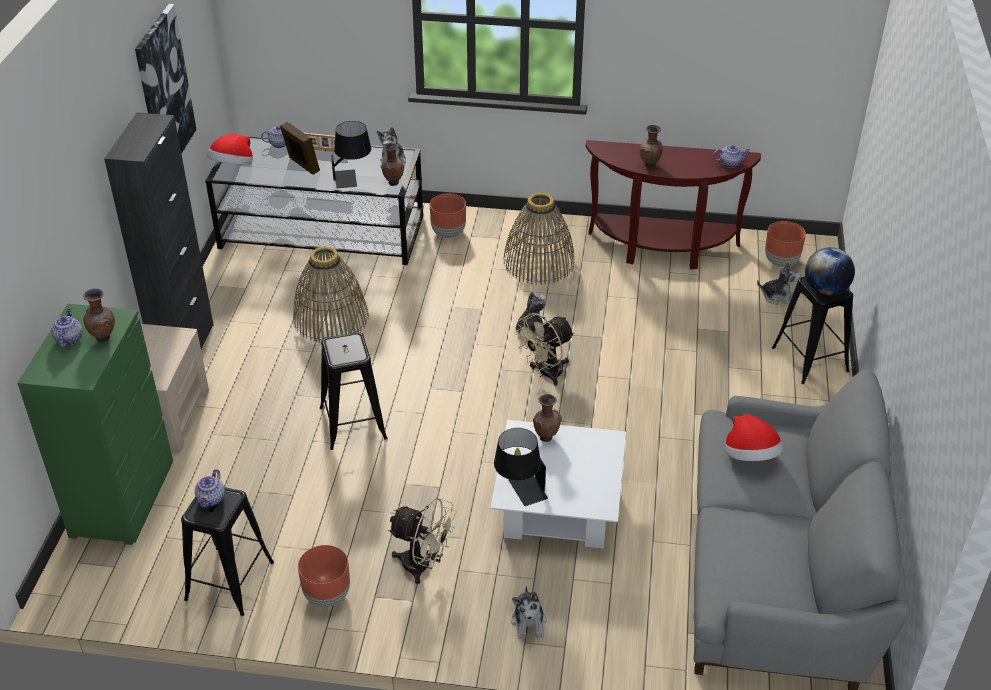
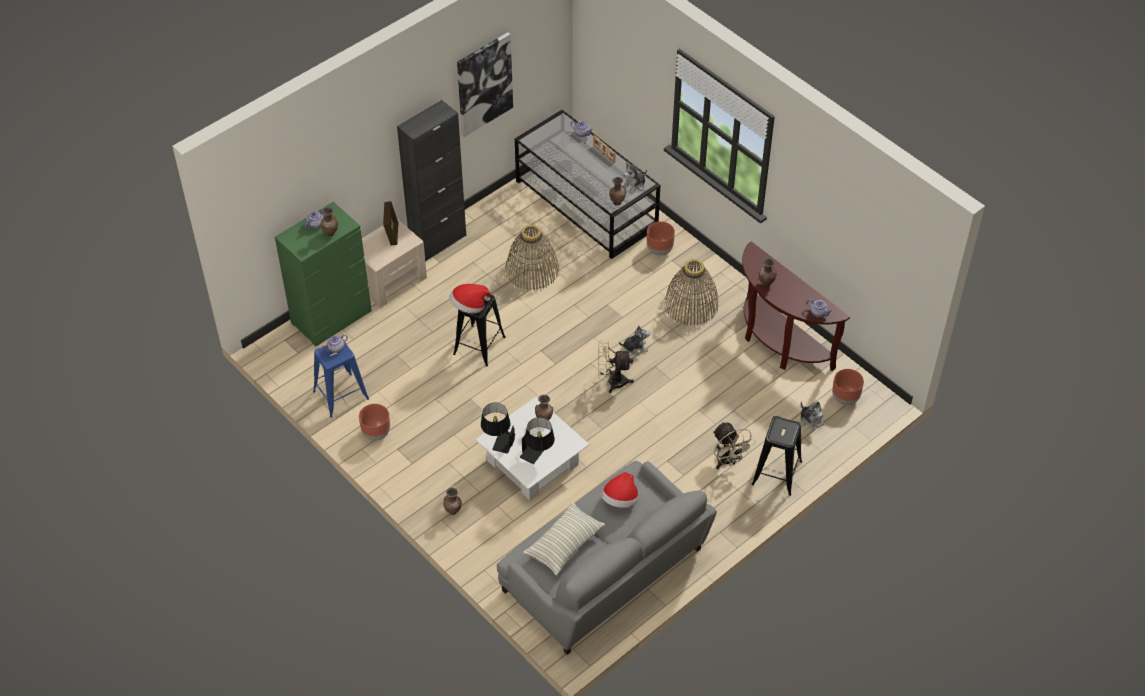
camera: 40 degrees right, 10 degrees up
black stool [181,487,274,616] -> blue stool [313,340,369,418]
hat [207,134,253,165] -> hat moved to [449,284,491,313]
picture frame [280,122,320,175] -> picture frame moved to [383,201,398,246]
black table lamp [331,121,371,188] -> black table lamp moved to [520,417,555,464]
beige fan [388,498,456,584] -> beige fan moved to [713,422,756,469]
plush toy [511,585,547,639] -> brown vase [444,487,462,515]
globe [805,247,855,296] -> none
none -> pillow [523,502,605,575]

